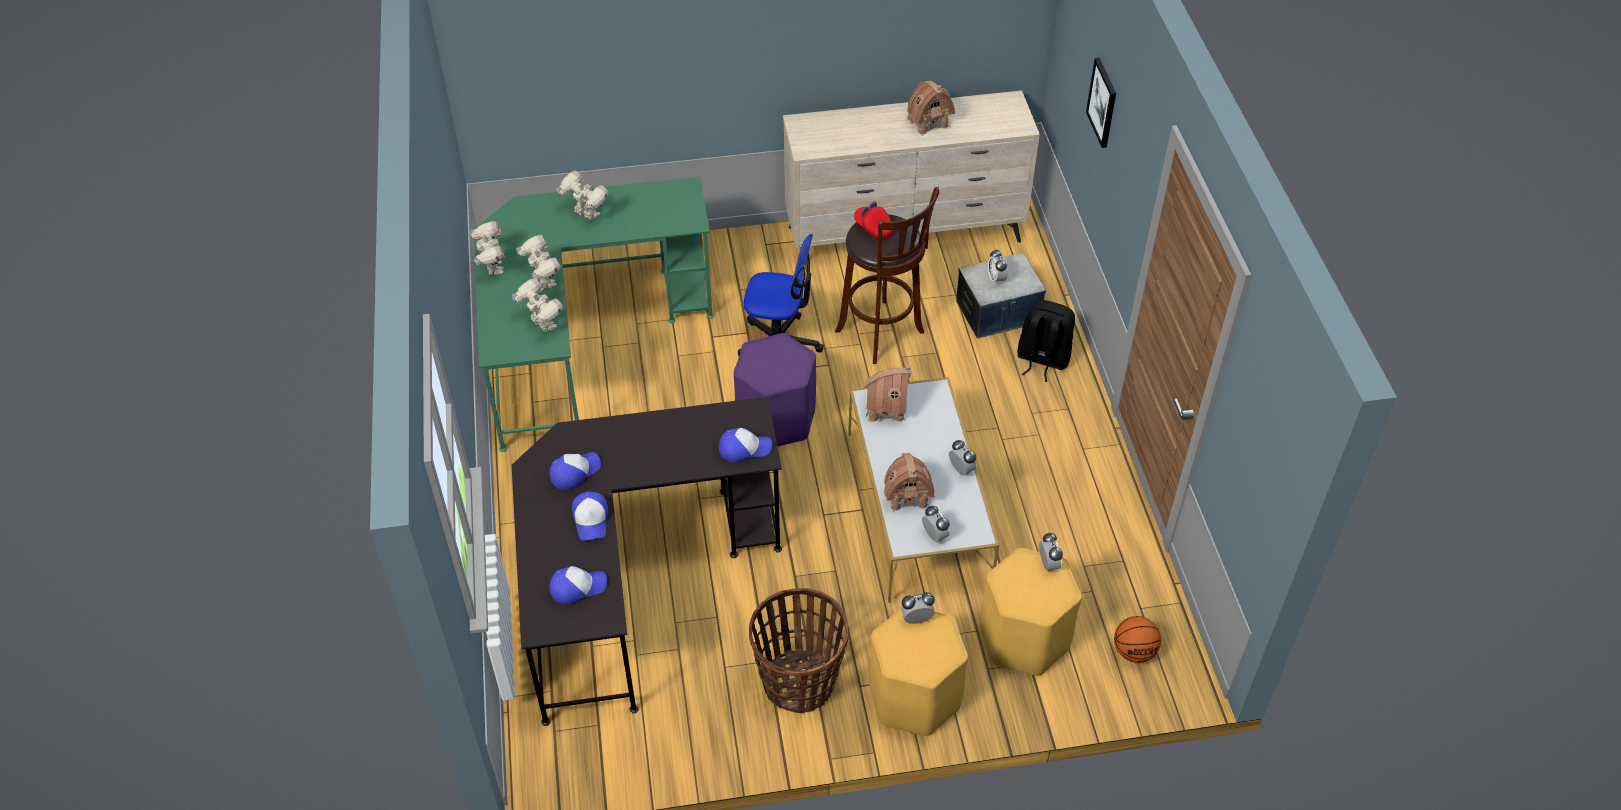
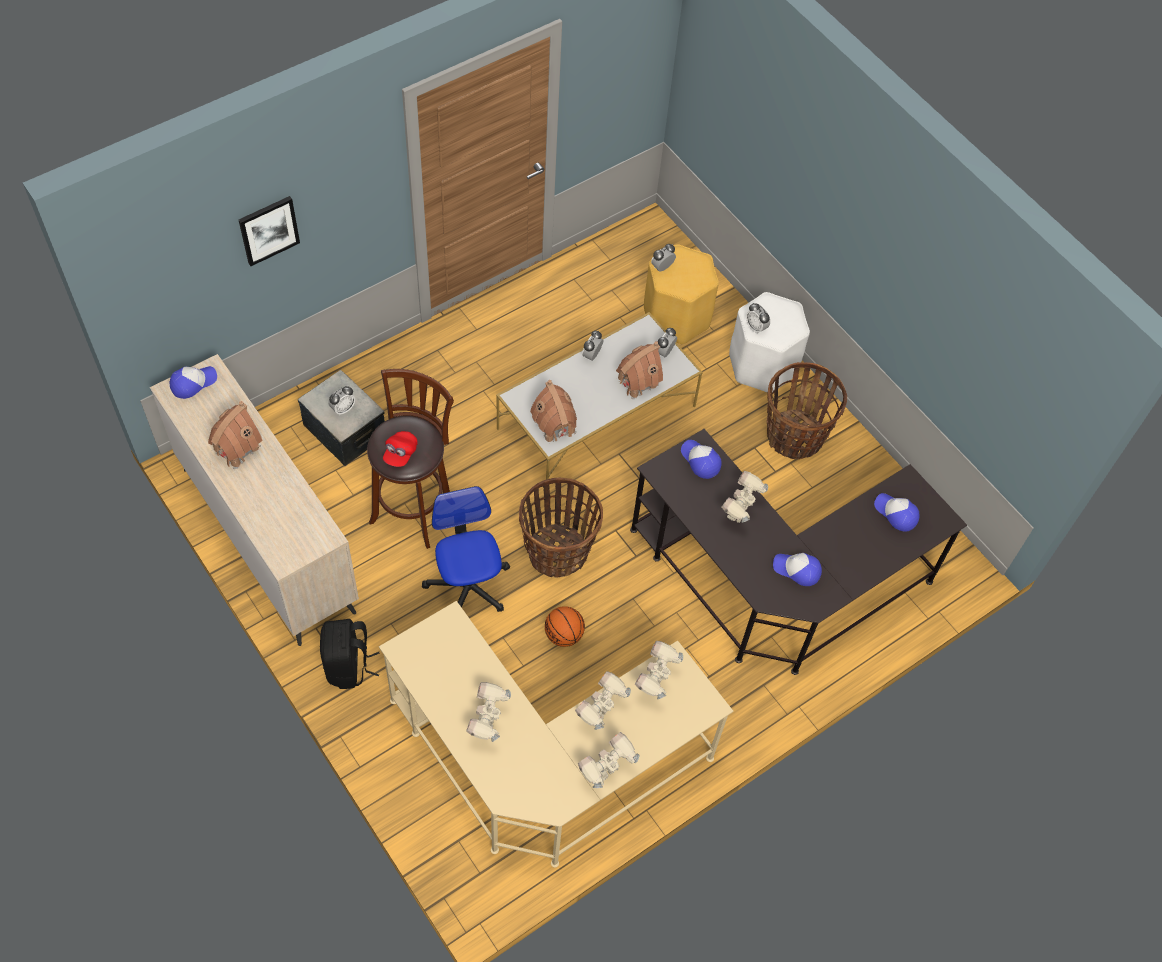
camera: 120 degrees left, 10 degrees up
green desk [474,176,714,452] -> beige desk [379,601,733,868]
cap [572,491,608,541] -> cap moved to [170,366,217,399]
purple stool [734,333,816,447] -> basket [519,477,603,578]
yellow stool [869,608,968,736] -> white stool [729,292,810,392]
black backpack [1017,300,1075,382] -> black backpack moved to [320,619,380,689]
basketball [1114,616,1161,663] -> basketball moved to [545,607,585,647]
none -> toy robot [721,471,768,523]

